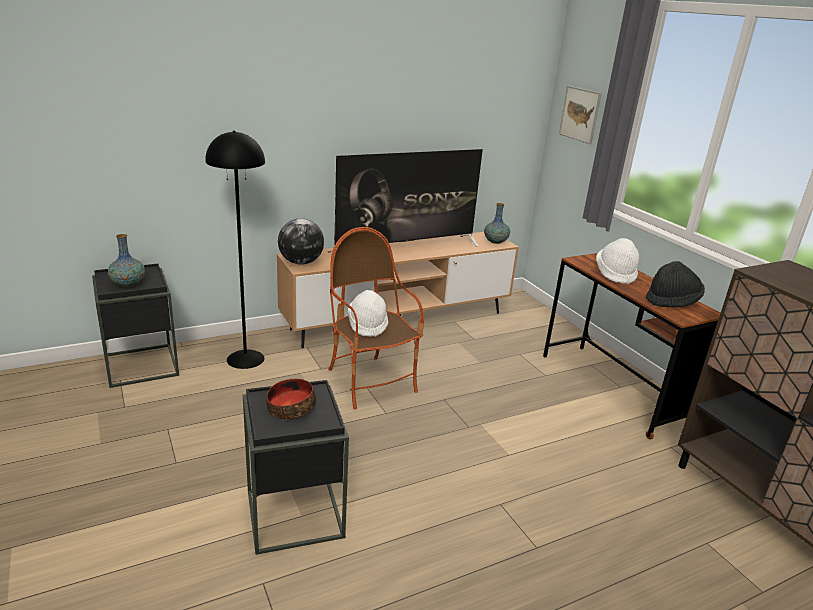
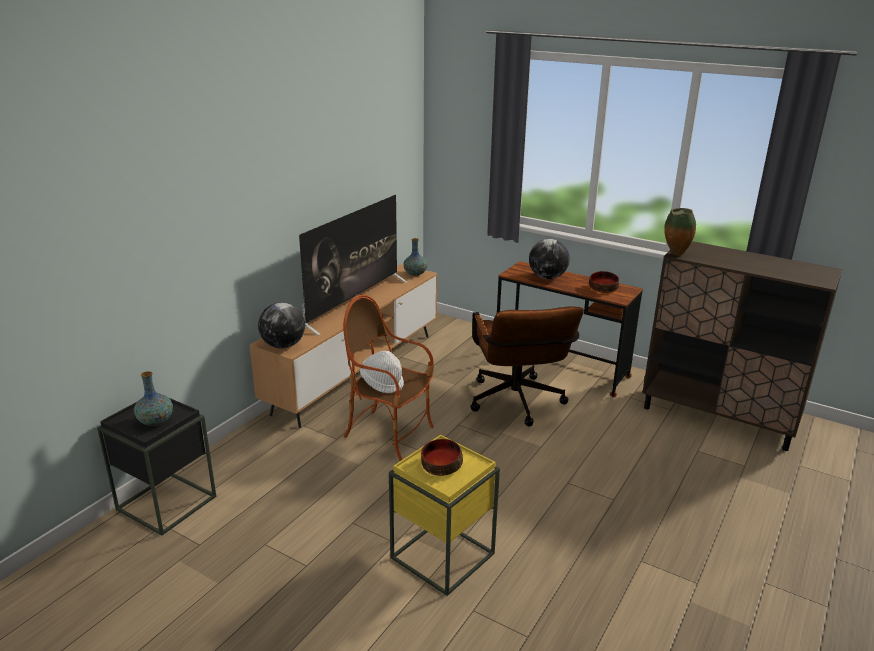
camera: 30 degrees left, 0 degrees up
black floor lamp [205,131,265,369] -> none
black side table [243,380,349,555] -> yellow side table [389,435,500,596]
picture [559,86,602,144] -> none
white hat [596,238,639,284] -> globe [529,239,570,279]
black hat [646,261,705,308] -> bowl [589,271,619,293]
none -> brown office chair [470,306,584,427]
none -> vase [664,208,696,256]

